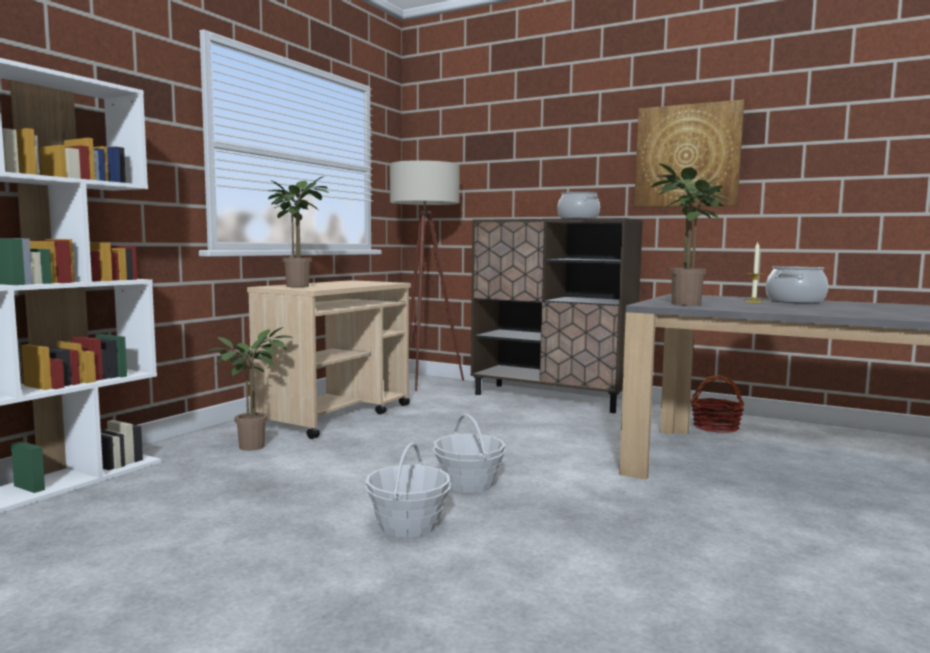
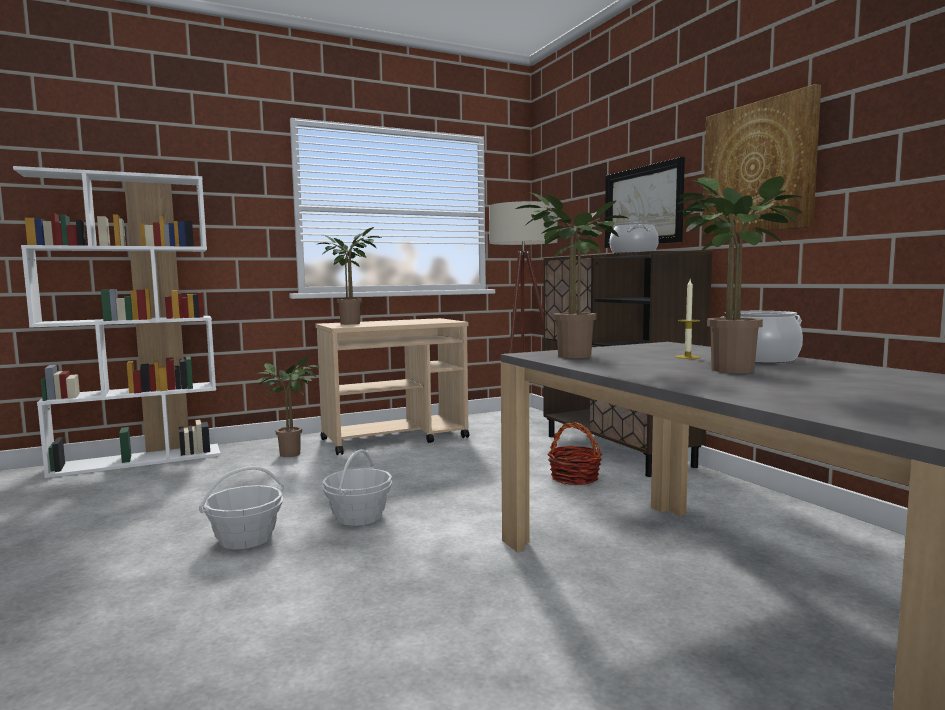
camera: 35 degrees right, 0 degrees up
basket [690,375,744,433] -> basket moved to [547,422,602,485]
none -> picture [605,157,685,248]
none -> potted plant [676,176,806,373]

